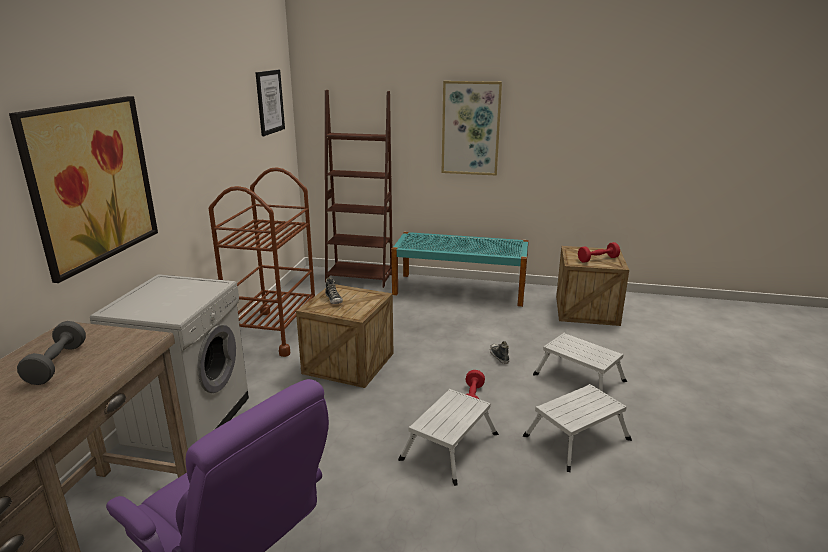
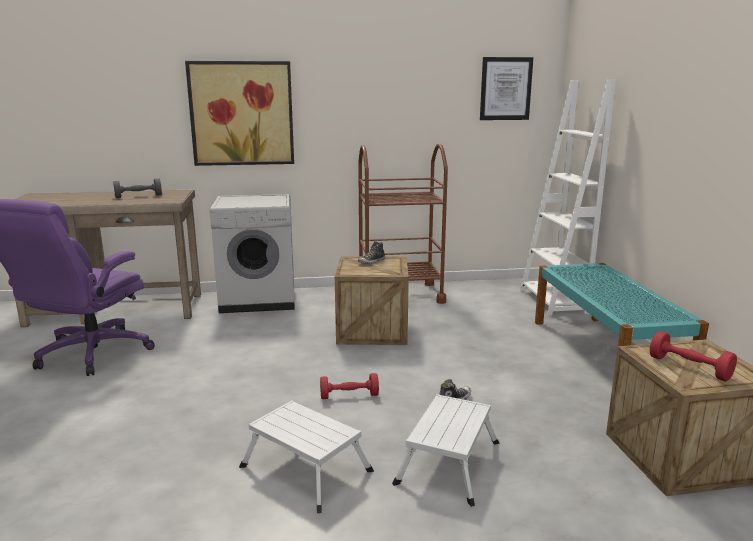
camera: 70 degrees right, 5 degrees down
brown bookcase [325,90,392,288] -> white bookcase [520,80,616,316]
white step ladder [398,389,499,486] -> none
picture [442,81,502,176] -> none

